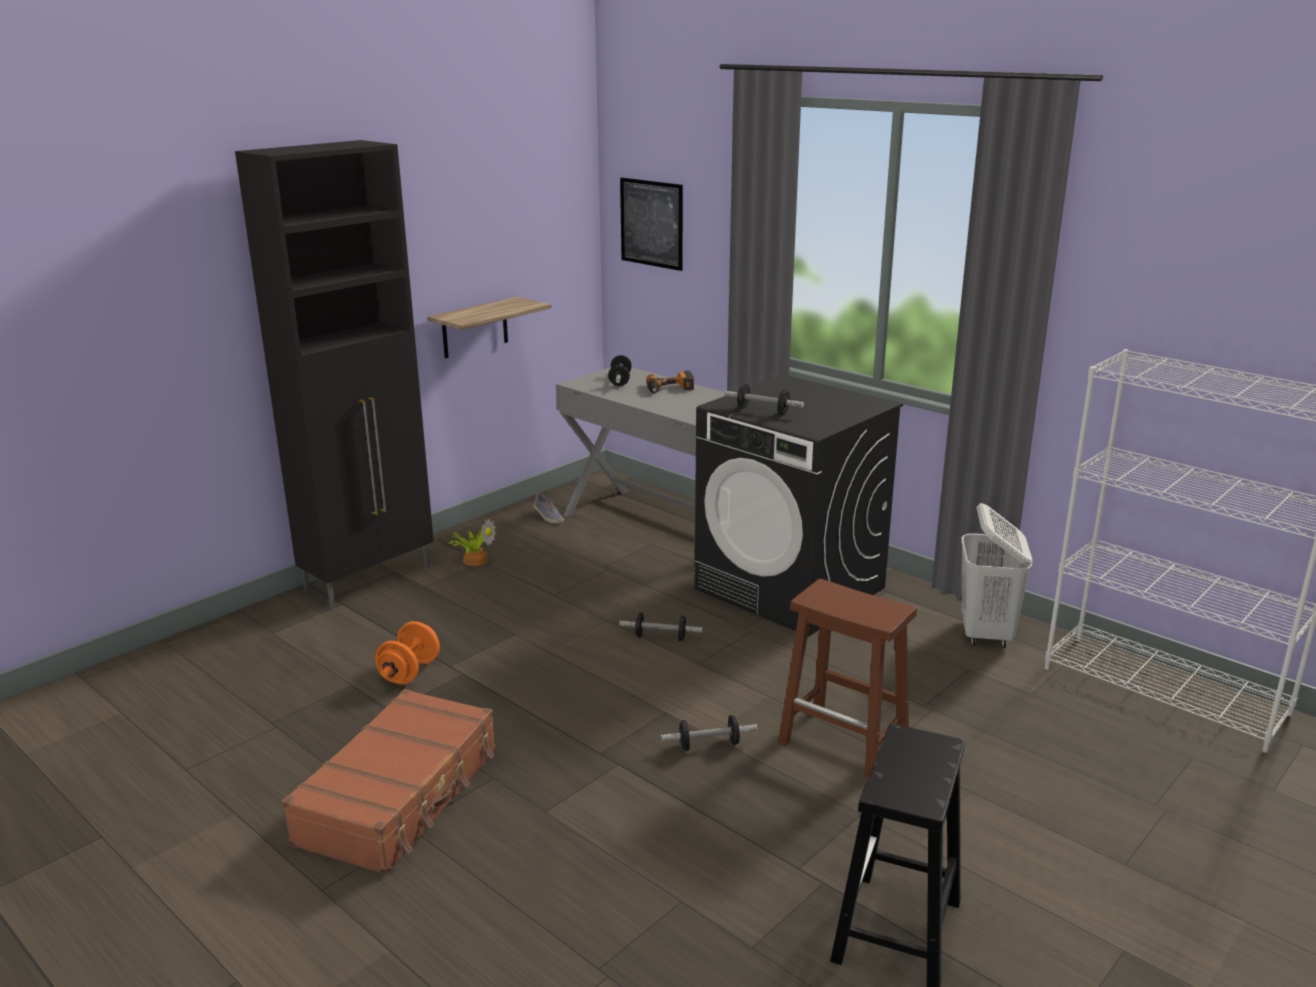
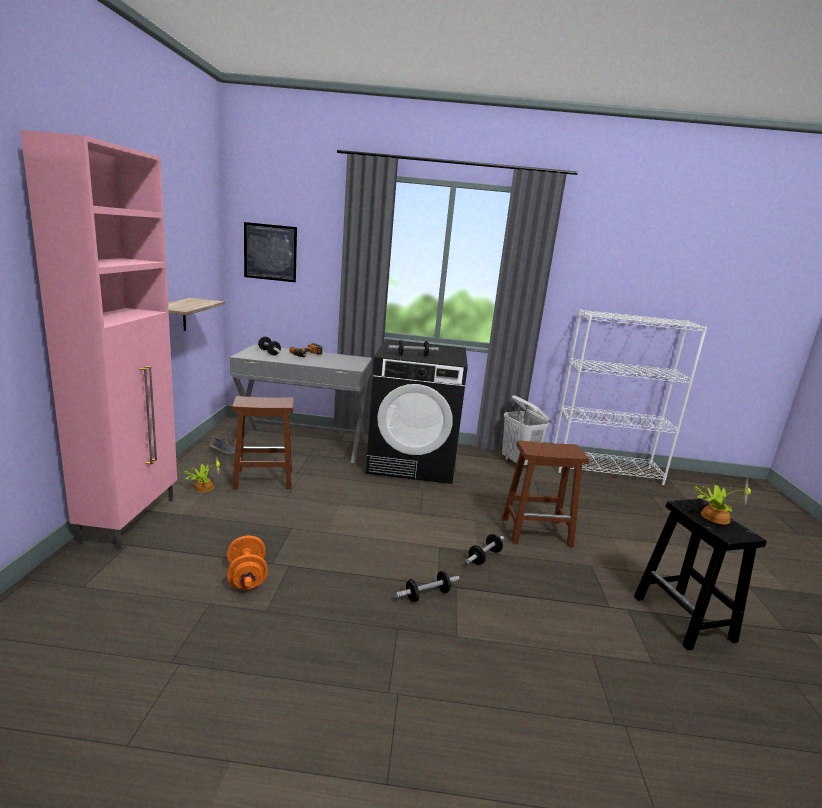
camera: 40 degrees left, 5 degrees down
black cabinet [235,140,434,607] -> pink cabinet [20,130,177,550]
brown suitcase [282,689,496,875] -> none
dumbbell [619,612,703,641] -> dumbbell moved to [396,571,459,602]
none -> brown stool [232,396,294,490]
none -> potted plant [694,480,751,524]

